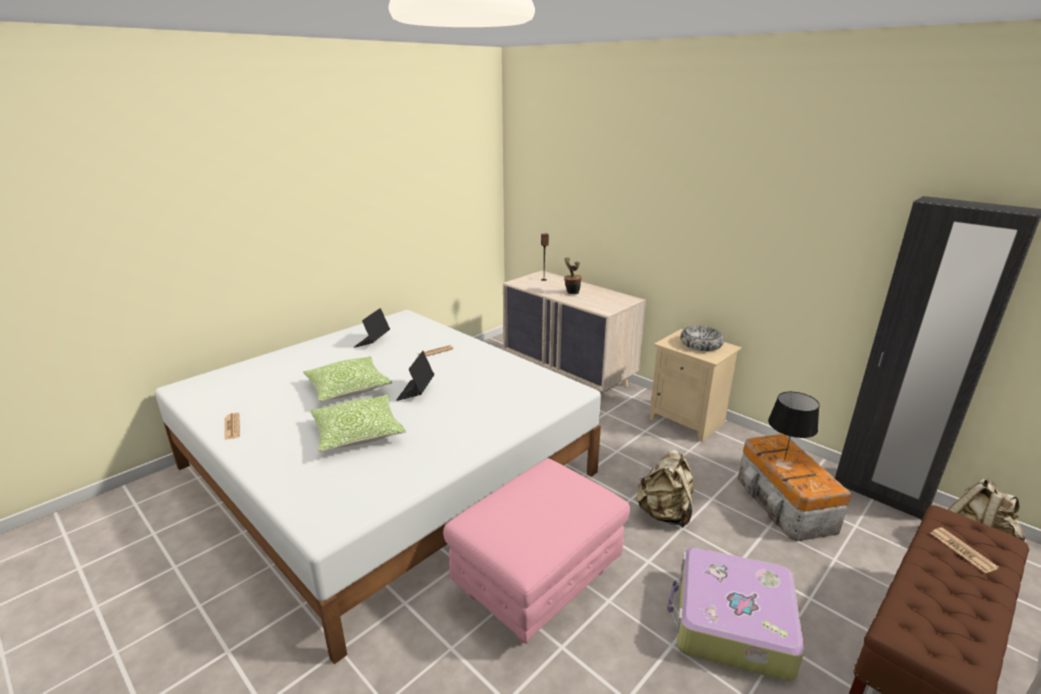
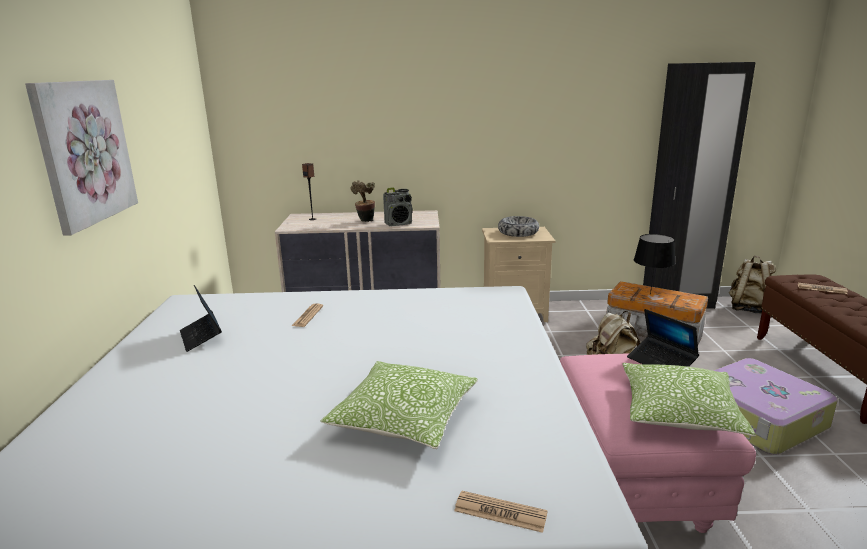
camera: 45 degrees left, 5 degrees down
newspaper [225,413,240,440] -> newspaper moved to [454,491,548,533]
pillow [303,356,392,402] -> pillow moved to [623,363,756,436]
laptop [396,351,434,401] -> laptop moved to [627,309,699,367]
none -> picture [25,80,138,236]
none -> radio [383,187,413,226]

